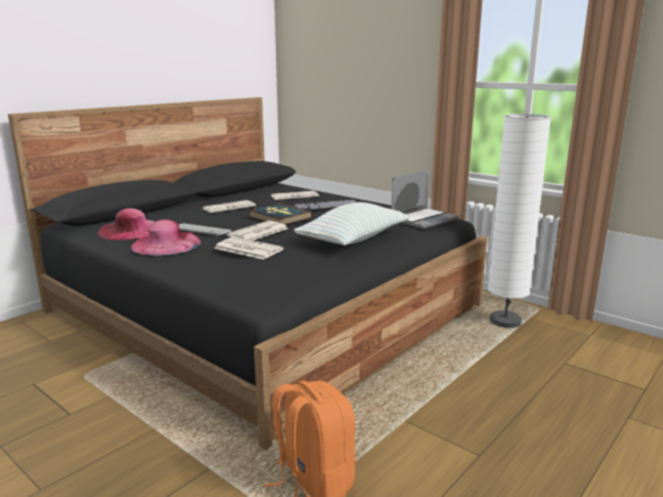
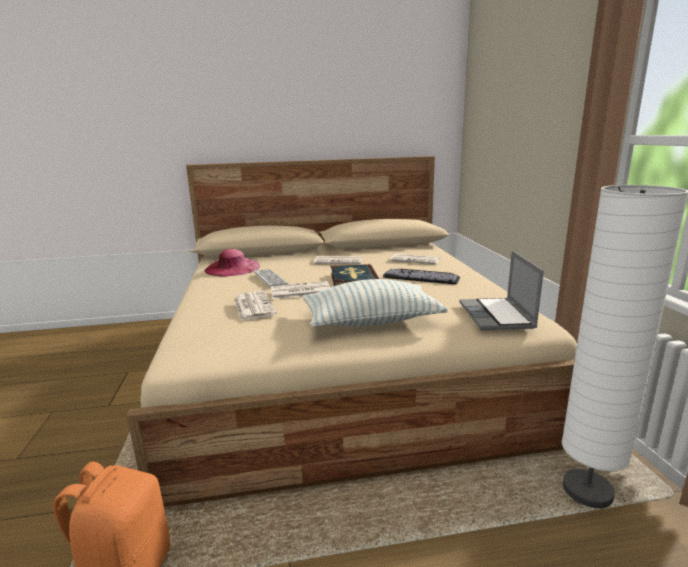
camera: 40 degrees right, 0 degrees up
black bed [8,97,488,450] -> beige bed [127,156,577,507]
pink hat [131,220,201,256] -> none
laptop [391,170,458,229] -> laptop turned 90 degrees clockwise [459,251,544,330]

